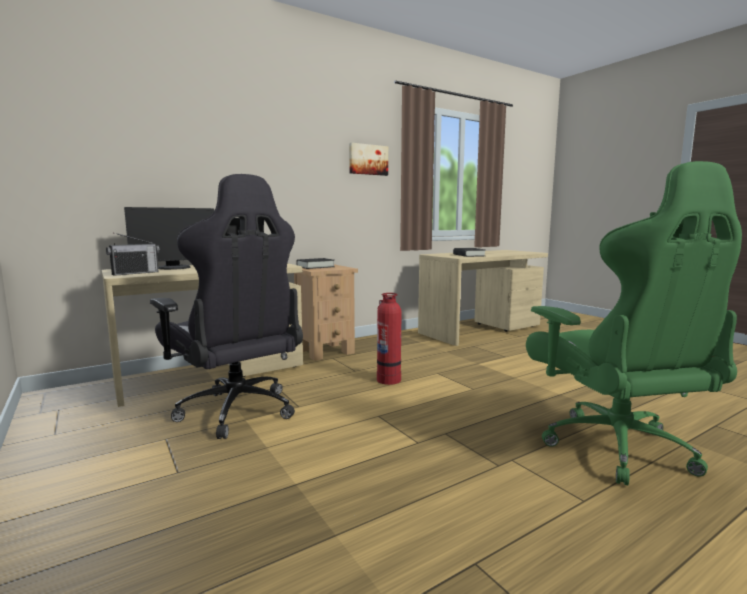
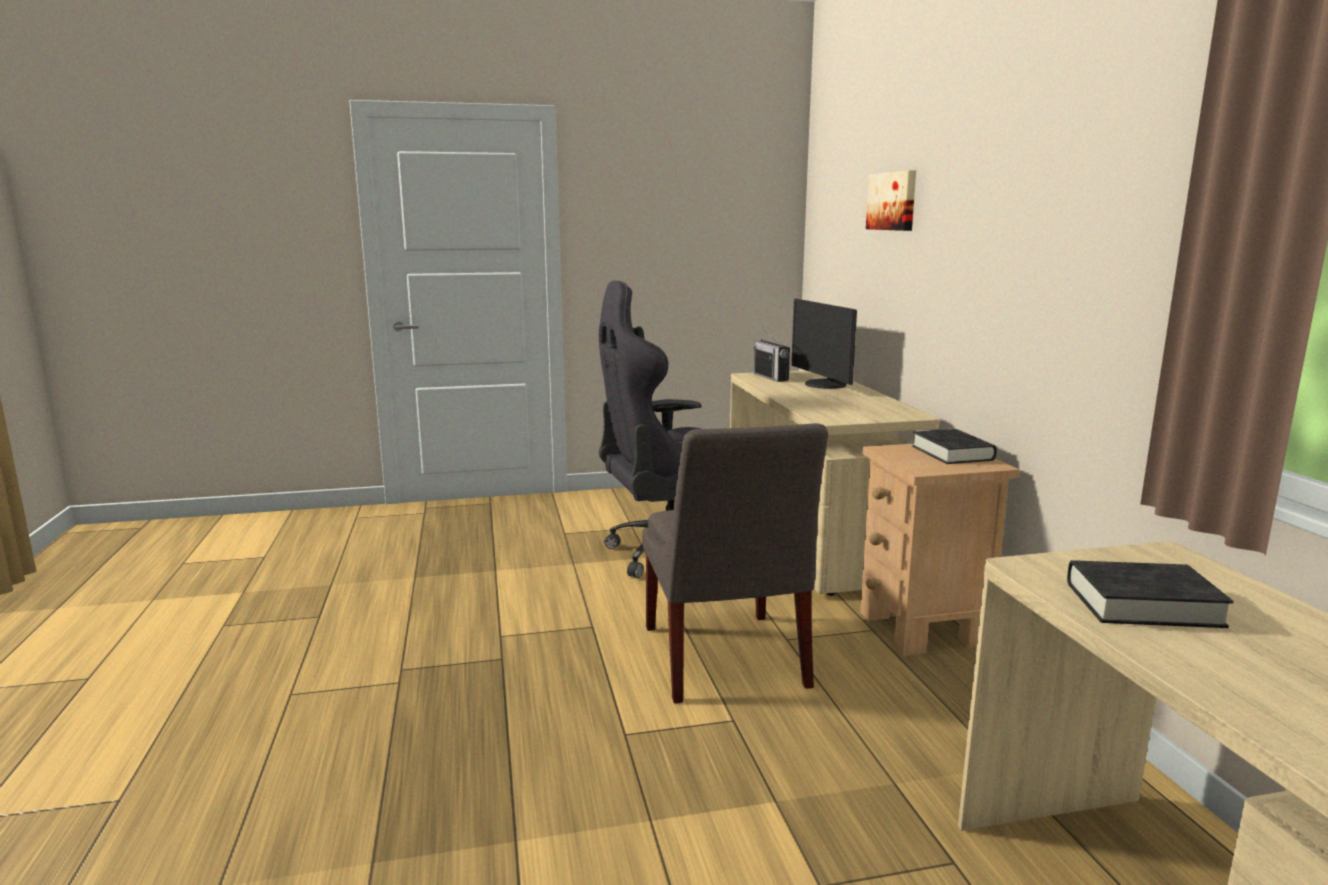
camera: 110 degrees right, 5 degrees up
picture [349,143,388,176] -> picture moved to [866,170,916,231]
fire extinguisher [377,293,402,385] -> grey chair [642,423,828,703]
green office chair [526,161,742,485] -> none

